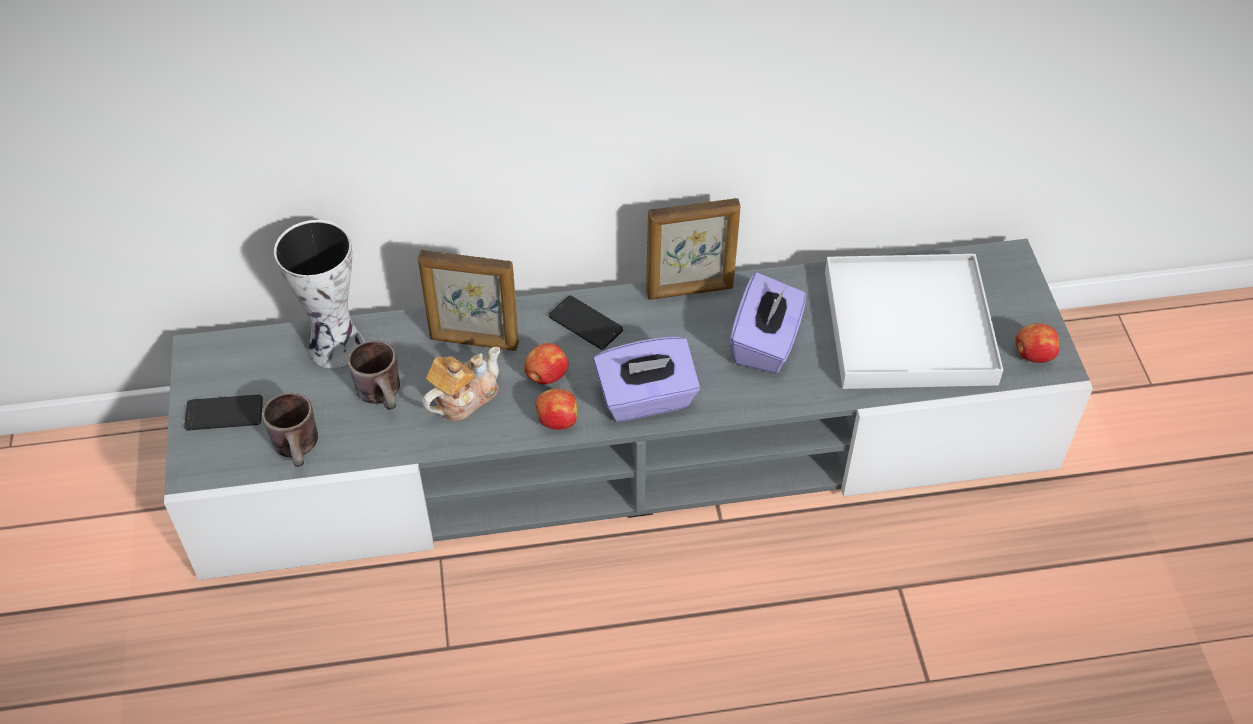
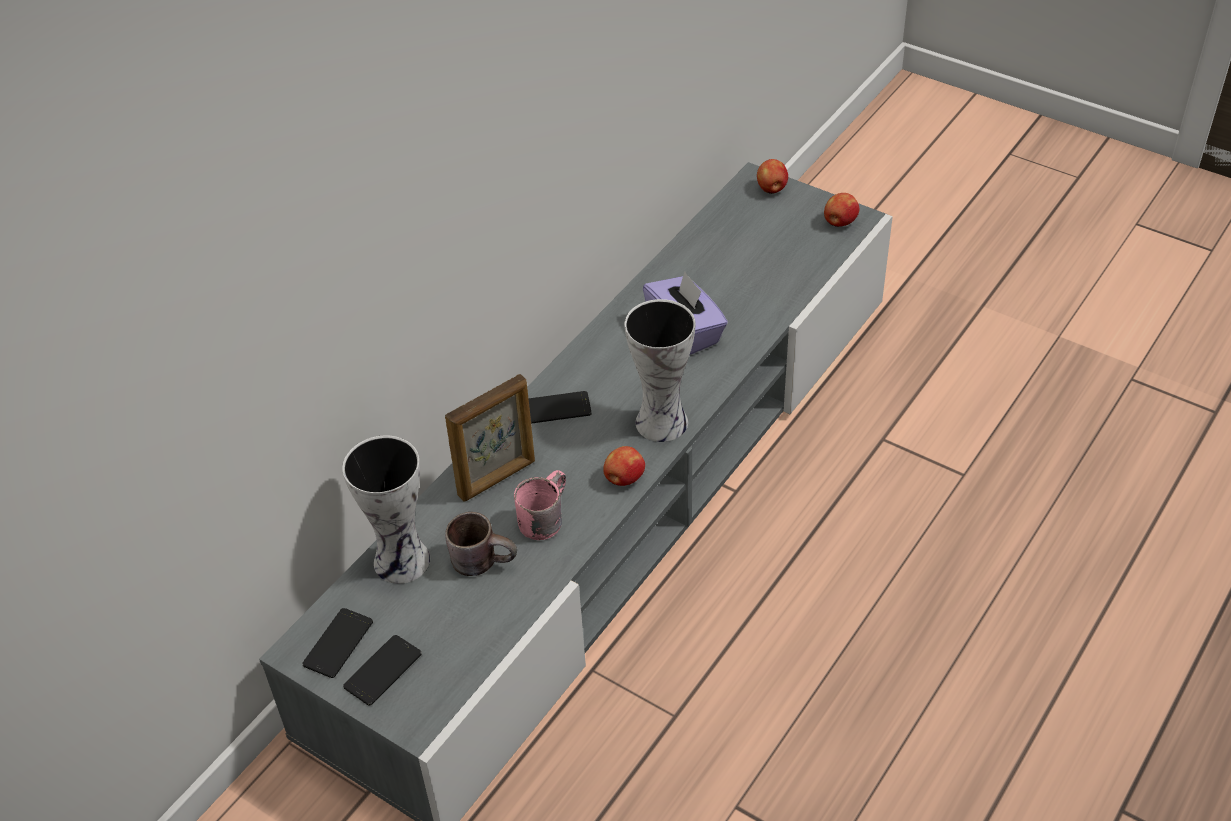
camera: 45 degrees left, 5 degrees down
brown mug [262,393,318,467] -> none
teapot [422,346,500,421] -> pink mug [514,470,566,540]
apple [524,343,569,384] -> apple moved to [757,159,788,194]
purple tissue box [593,337,700,422] -> vase [624,299,696,442]
picture frame [646,198,740,300] -> none
white tray [825,254,1003,389] -> none
none -> phone [302,608,373,678]

